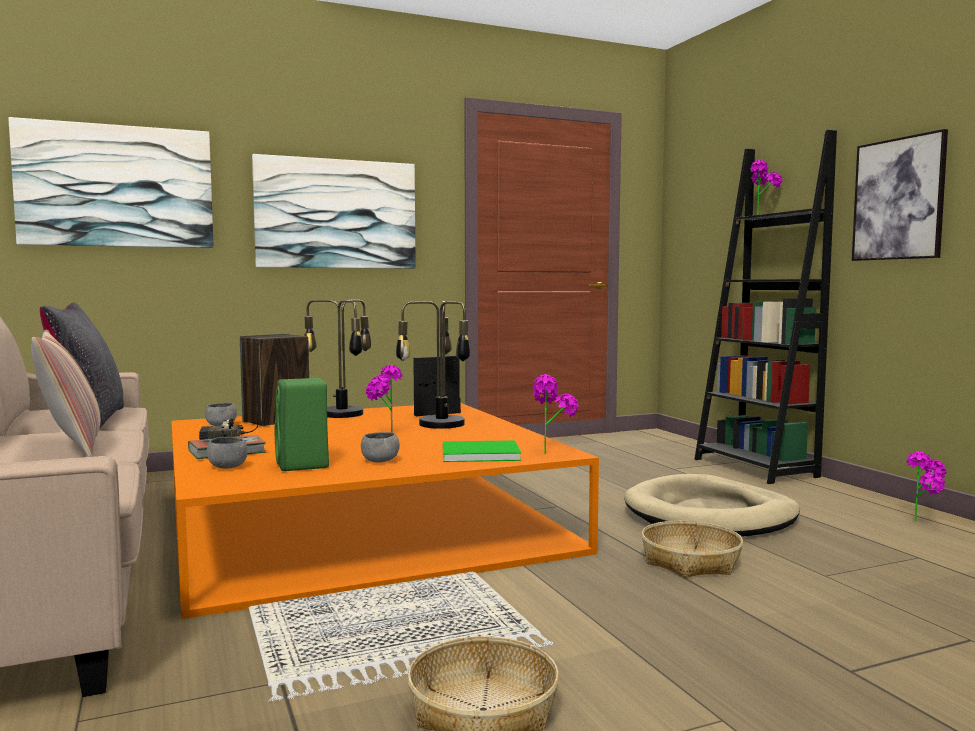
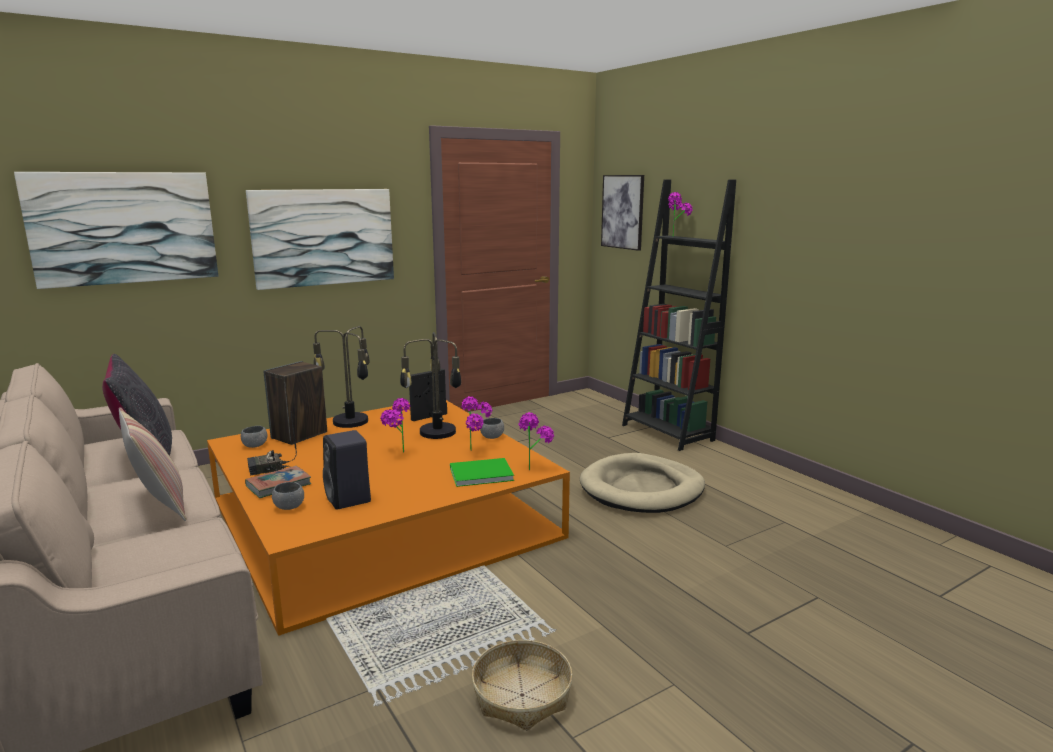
camera: 10 degrees left, 10 degrees up
green speaker [275,378,329,471] -> black speaker [323,430,371,510]
grey bowl [361,432,400,462] -> grey bowl moved to [480,418,504,439]
basket [641,521,743,578] -> none
picture [852,129,948,261] -> picture moved to [601,175,644,251]
potted plant [906,451,946,521] -> potted plant moved to [461,396,493,450]

